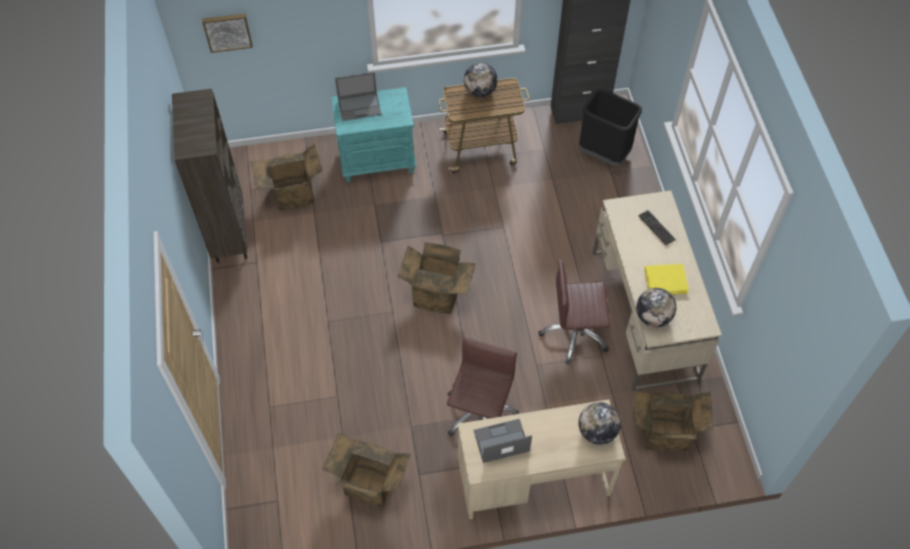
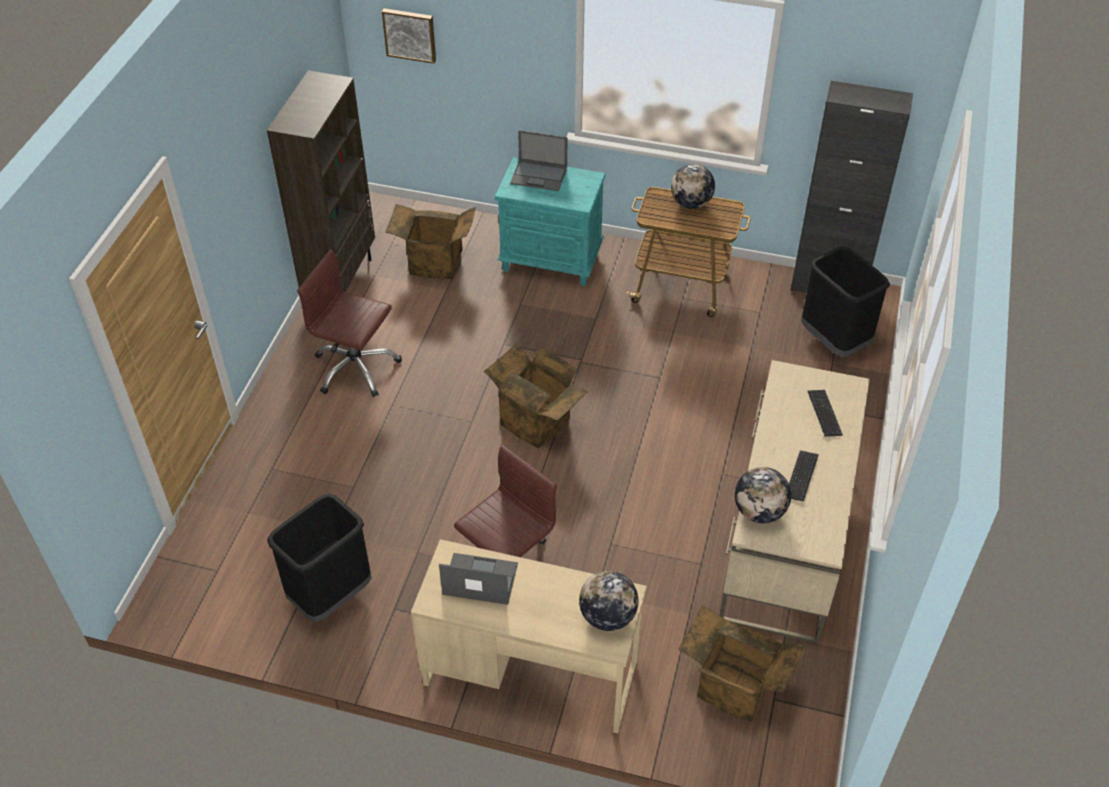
camera: 25 degrees right, 10 degrees down
cardboard box [322,433,411,507] -> black trash can [267,494,372,622]
brown office chair [539,260,610,365] -> brown office chair moved to [297,249,402,397]
yellow book [645,264,689,295] -> keyboard [789,450,819,502]

